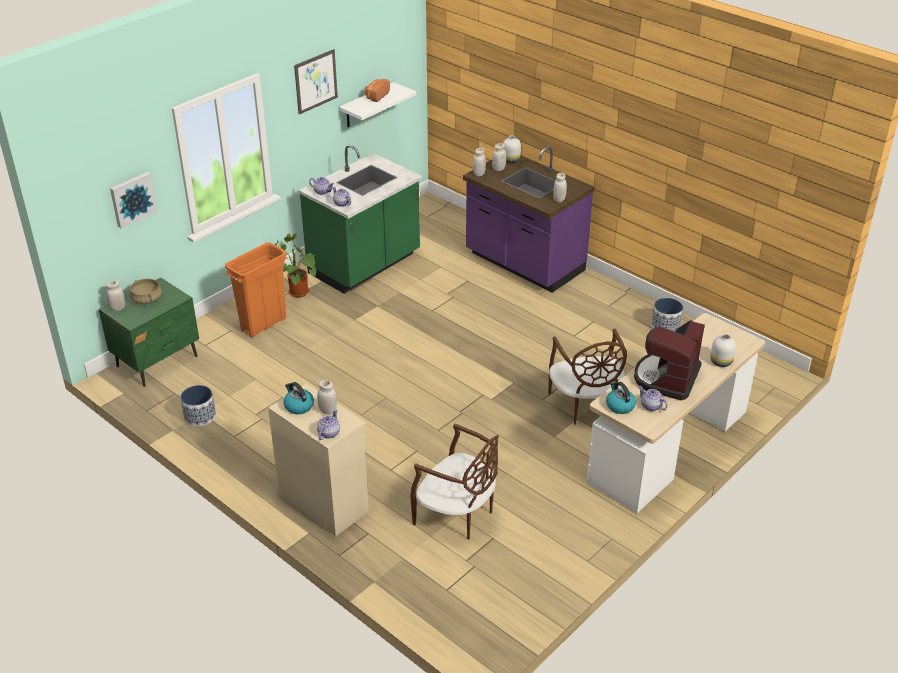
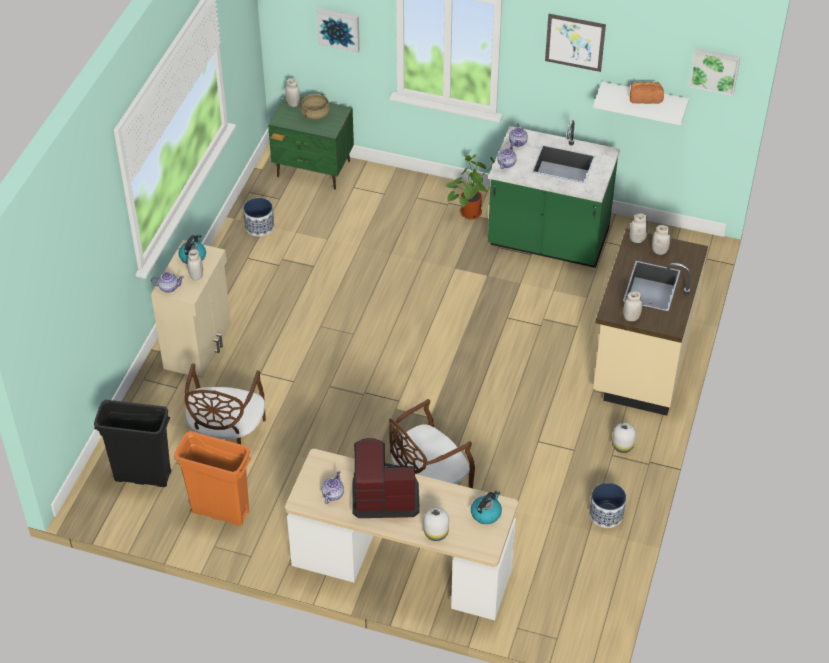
camera: 65 degrees right, 10 degrees up
orange trash can [225,242,287,337] -> orange trash can moved to [174,431,251,526]
purple counter [463,146,594,293] -> beige counter [593,229,708,416]
white vase [503,136,521,163] -> white vase moved to [612,423,636,453]
kettle [606,382,636,414] -> kettle moved to [471,490,502,524]
none -> black trash can [94,400,171,487]
none -> picture [689,48,740,96]

